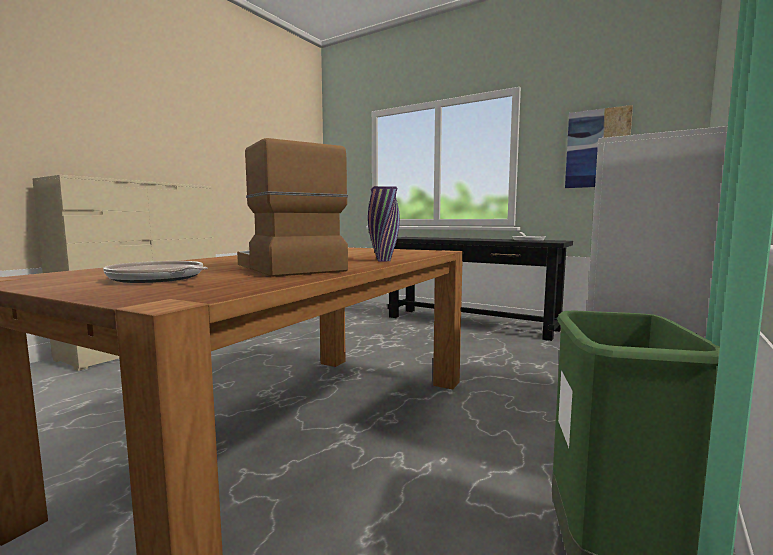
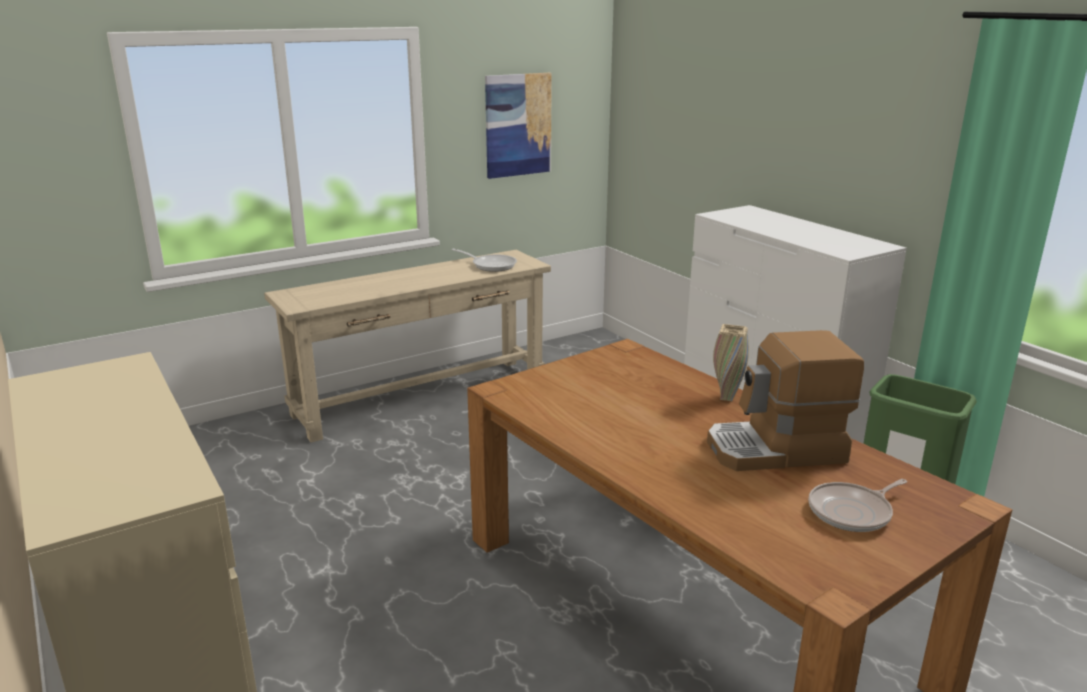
camera: 65 degrees left, 15 degrees up
purple vase [368,186,400,261] -> beige vase [713,324,749,401]
black console table [387,237,573,341] -> beige console table [264,250,551,443]

